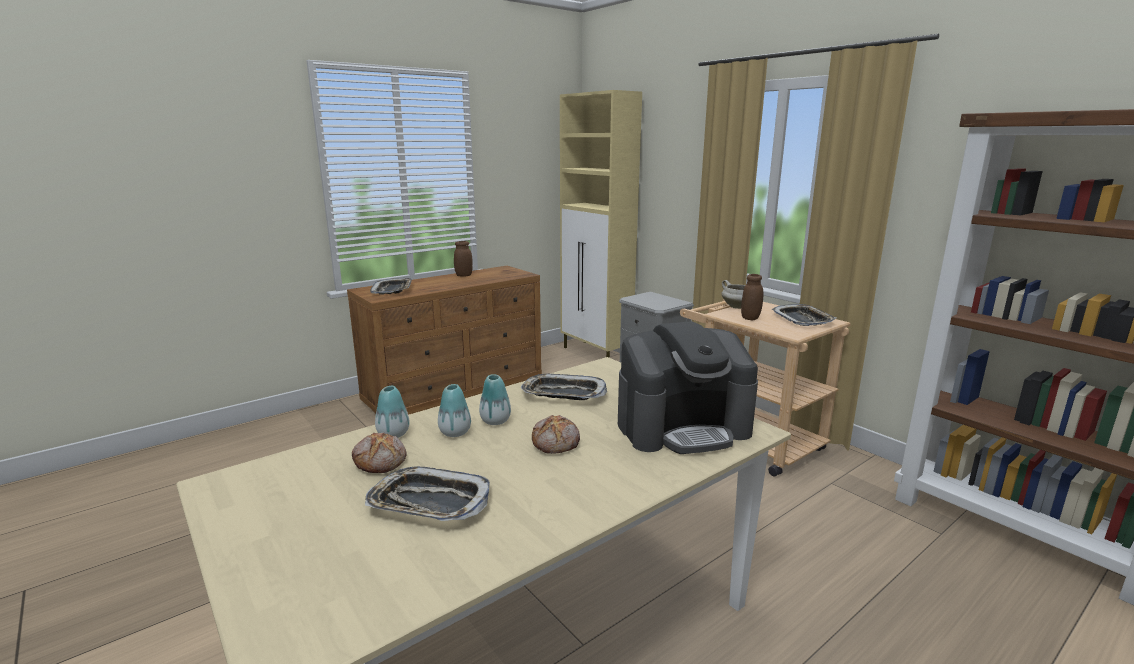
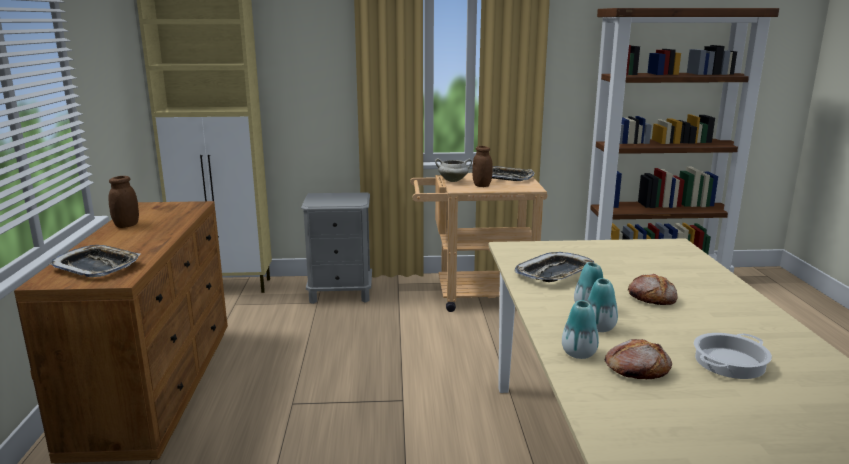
camera: 55 degrees left, 0 degrees up
tray [365,466,490,521] -> cooking pot [694,333,772,379]
coffee machine [618,321,758,454] -> none

